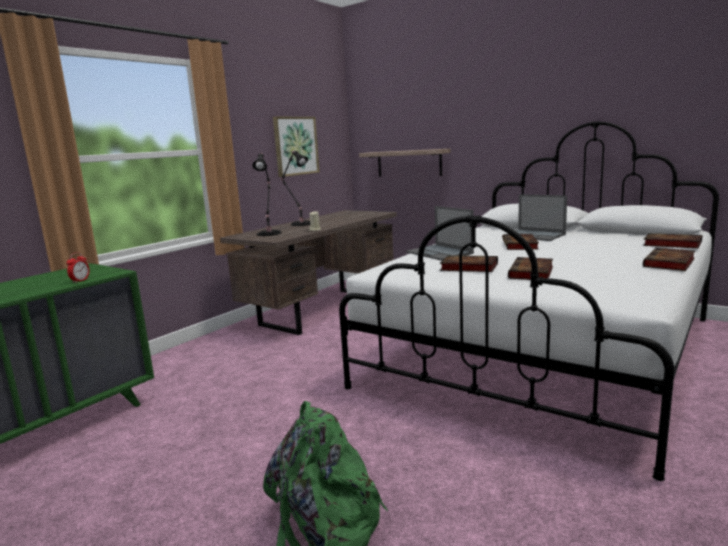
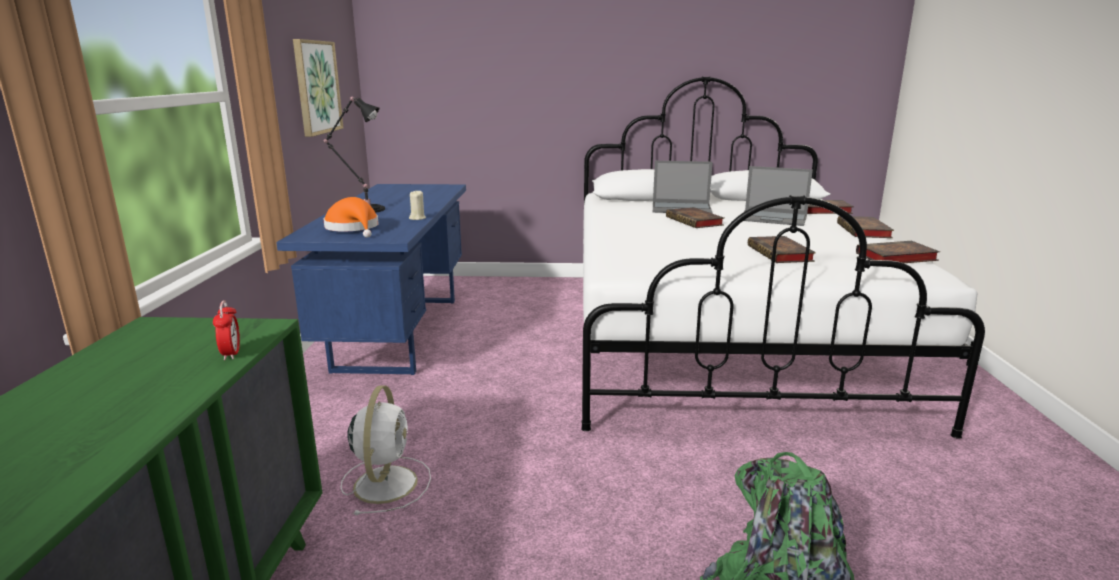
camera: 35 degrees left, 5 degrees up
brown desk [220,210,397,335] -> blue desk [276,184,466,375]
black table lamp [252,153,282,236] -> orange hat [323,197,379,238]
shelf [359,149,451,177] -> none
laptop [406,206,474,261] -> laptop moved to [744,166,813,226]
book [440,255,498,272] -> book moved to [856,241,940,263]
none -> white fan [341,386,431,515]

